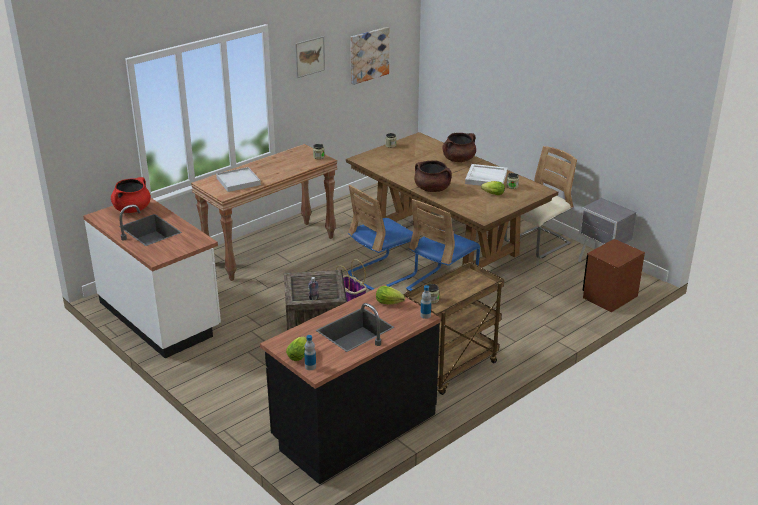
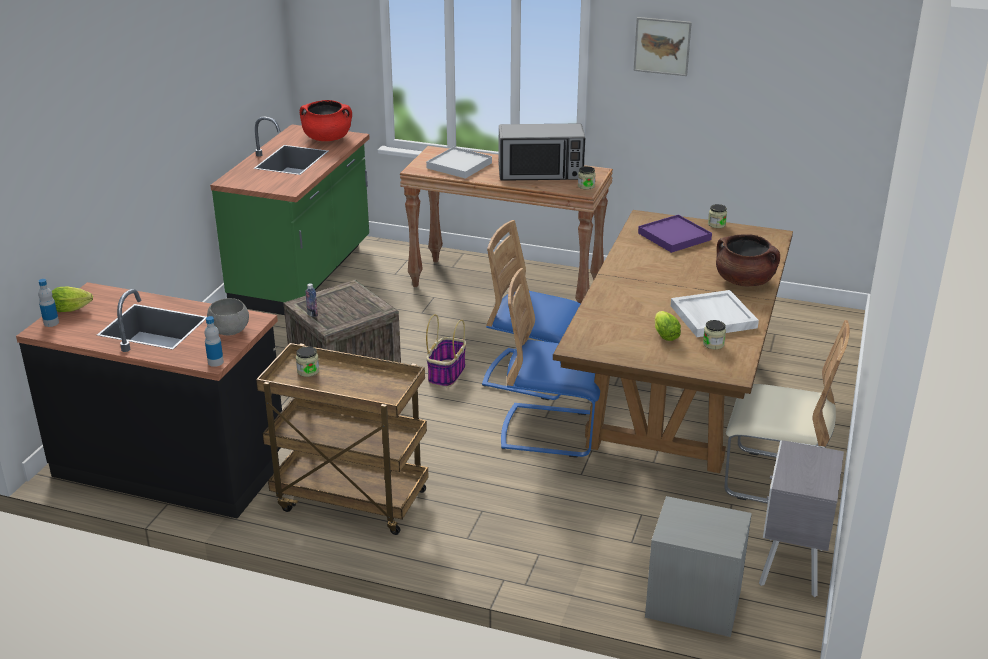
camera: 60 degrees right, 0 degrees up
white counter [83,198,221,358] -> green counter [210,117,370,315]
picture [350,27,389,85] -> none
lettuce [376,286,405,305] -> grey bowl [207,298,249,335]
brown cooking pot [414,161,452,192] -> none
brown nightstand [582,239,645,312] -> grey nightstand [645,496,752,637]
none -> microwave [499,124,585,181]
none -> purple tray [638,215,712,253]

